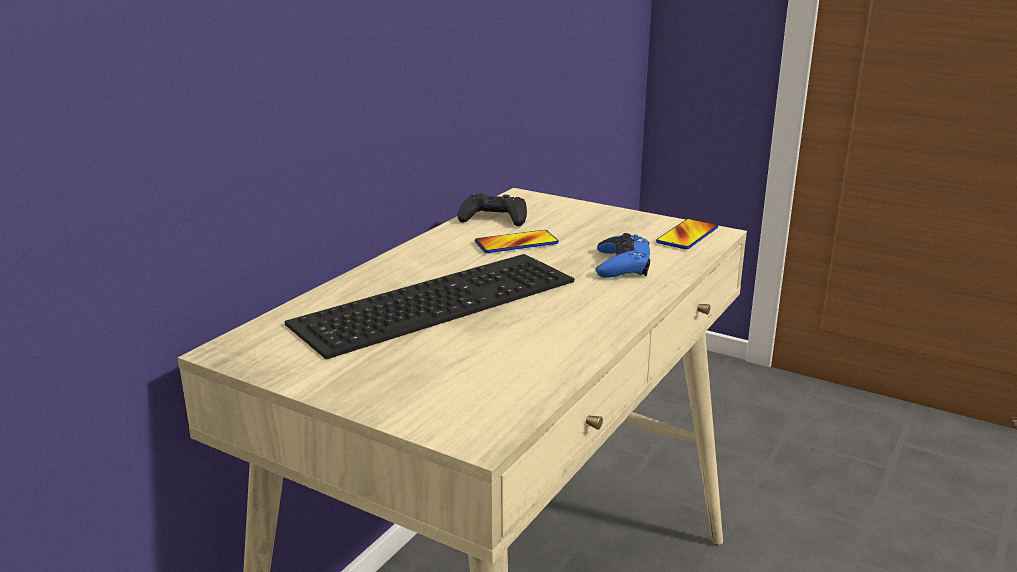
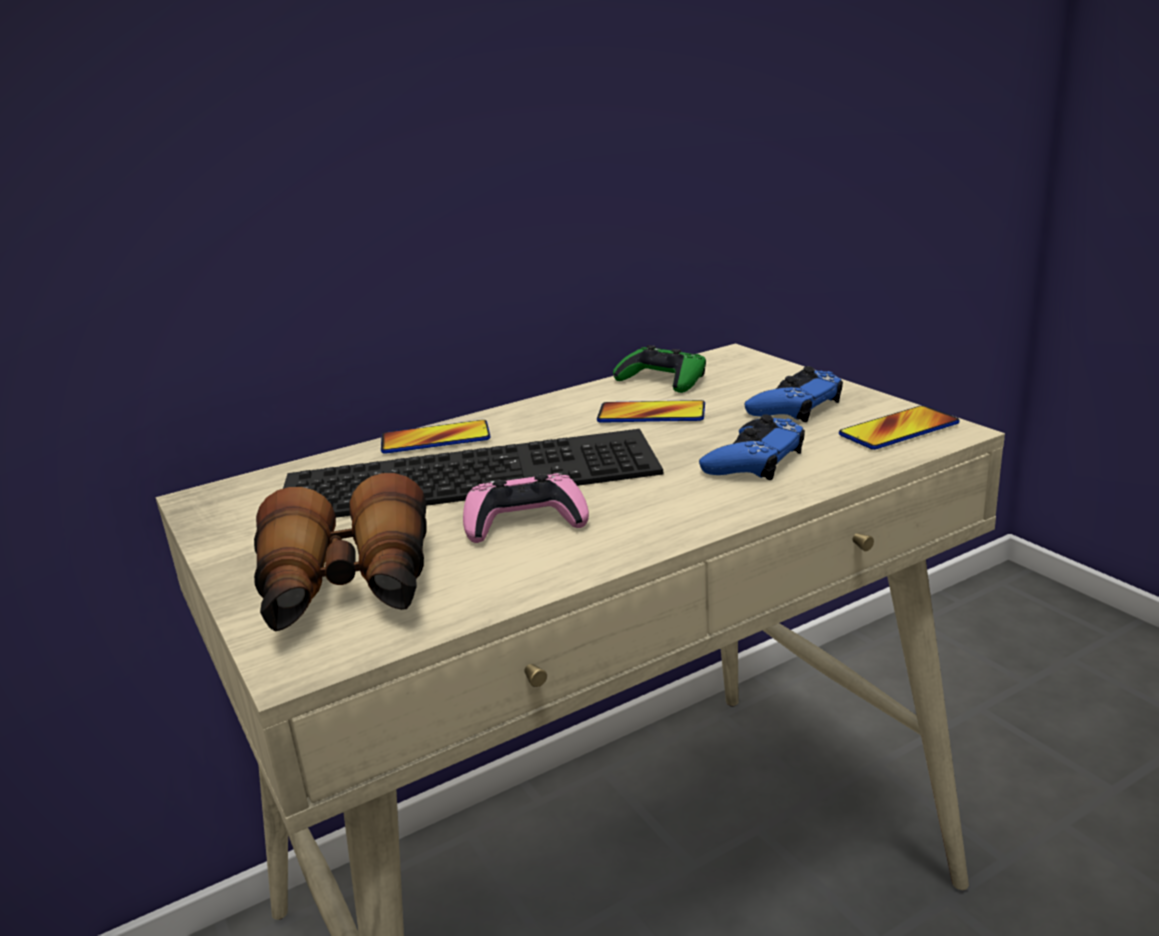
camera: 30 degrees right, 0 degrees up
black game controller [457,193,527,226] -> green game controller [613,345,706,393]
none -> binoculars [254,473,427,631]
none -> phone [381,420,491,454]
none -> pink game controller [463,473,589,543]
none -> blue game controller [745,366,843,422]

